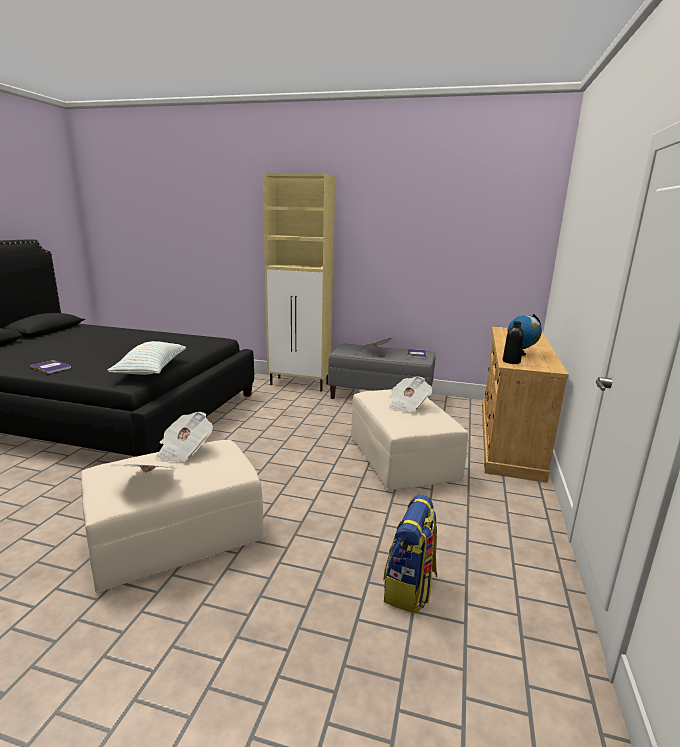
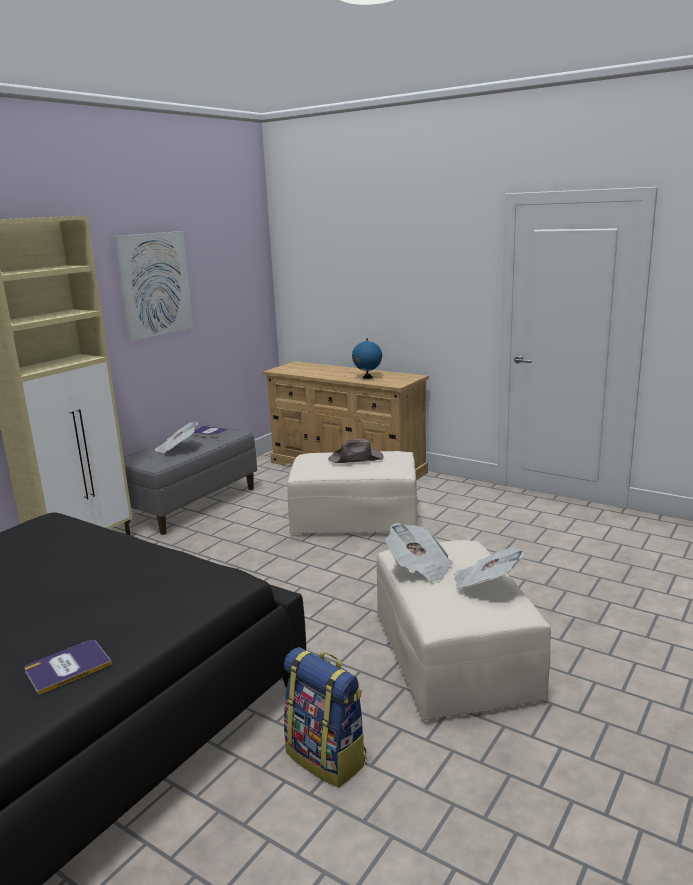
camera: 70 degrees left, 0 degrees up
pillow [108,341,186,375] -> none
backpack [383,494,437,614] -> backpack moved to [284,647,367,788]
newspaper [389,376,432,412] -> brown hat [328,439,384,463]
black bottle [503,321,524,364] -> none
none -> picture [114,231,194,342]

